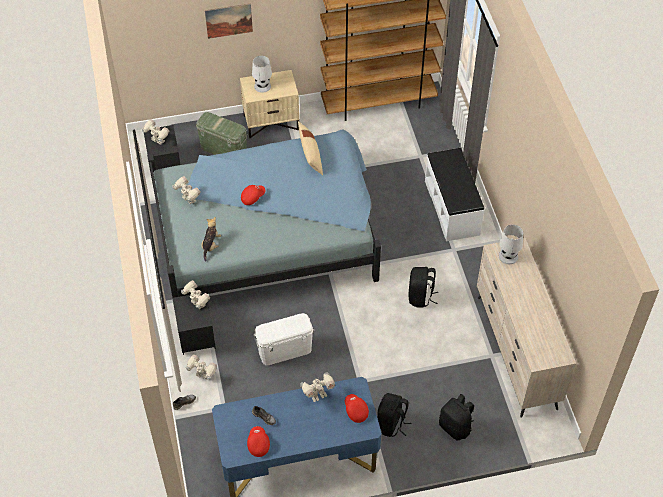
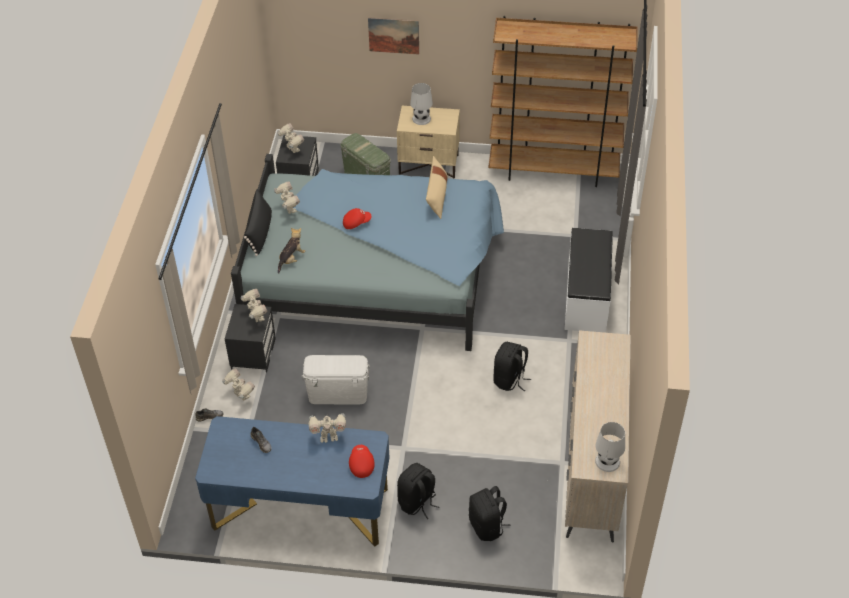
camera: 20 degrees right, 5 degrees down
red cap [247,426,270,457] -> none
white table lamp [499,225,523,264] -> white table lamp moved to [595,422,625,472]
none -> black pillow [244,189,272,256]

